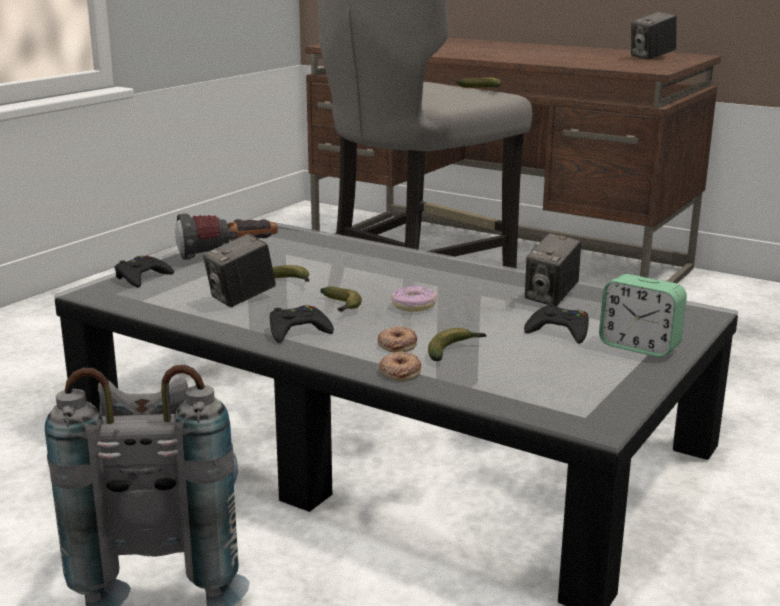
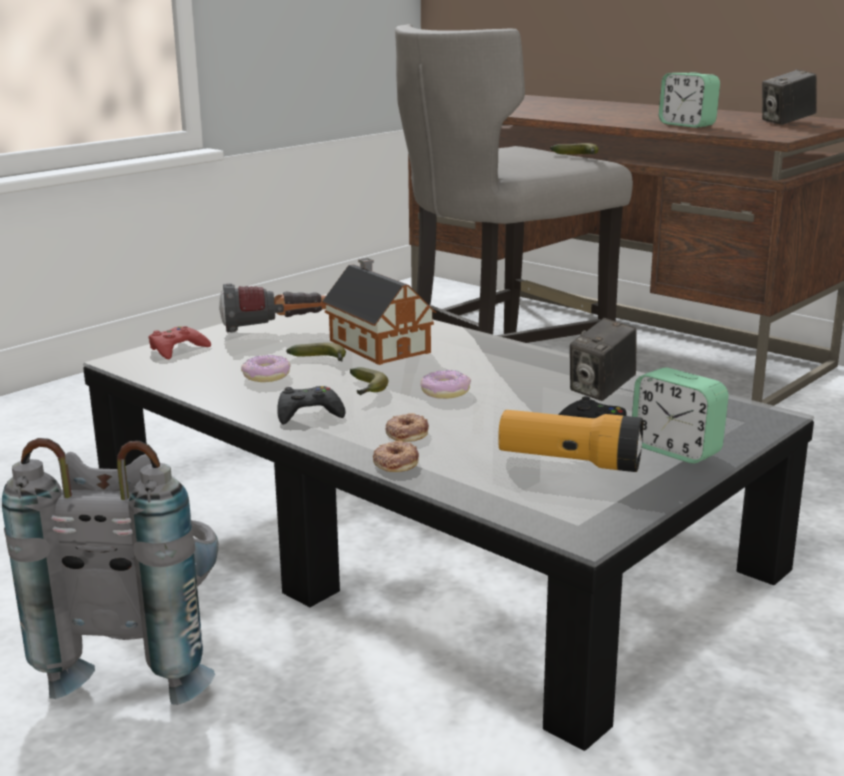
camera: 10 degrees right, 0 degrees up
black game controller [115,255,174,288] -> red game controller [149,326,211,359]
camera [203,233,276,307] -> donut [241,355,290,382]
banana [428,328,486,361] -> none
none -> toy house [322,258,436,365]
none -> flashlight [498,410,643,472]
none -> alarm clock [659,72,720,128]

